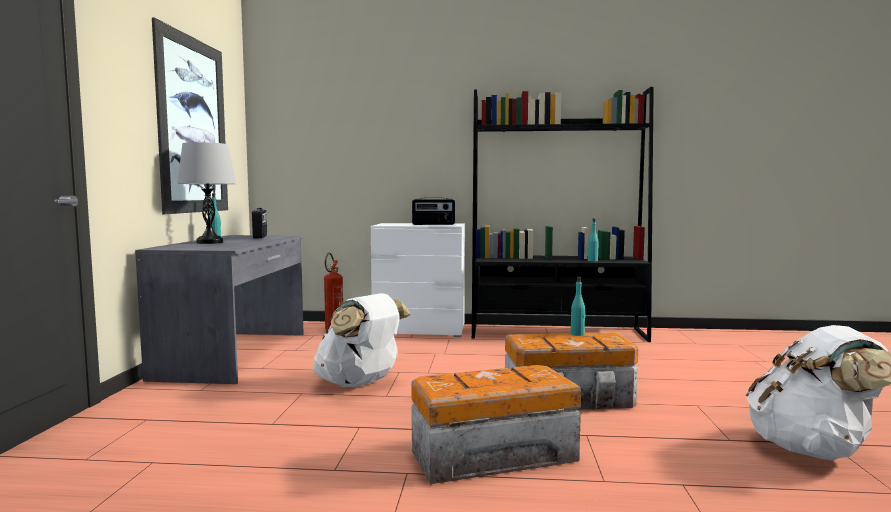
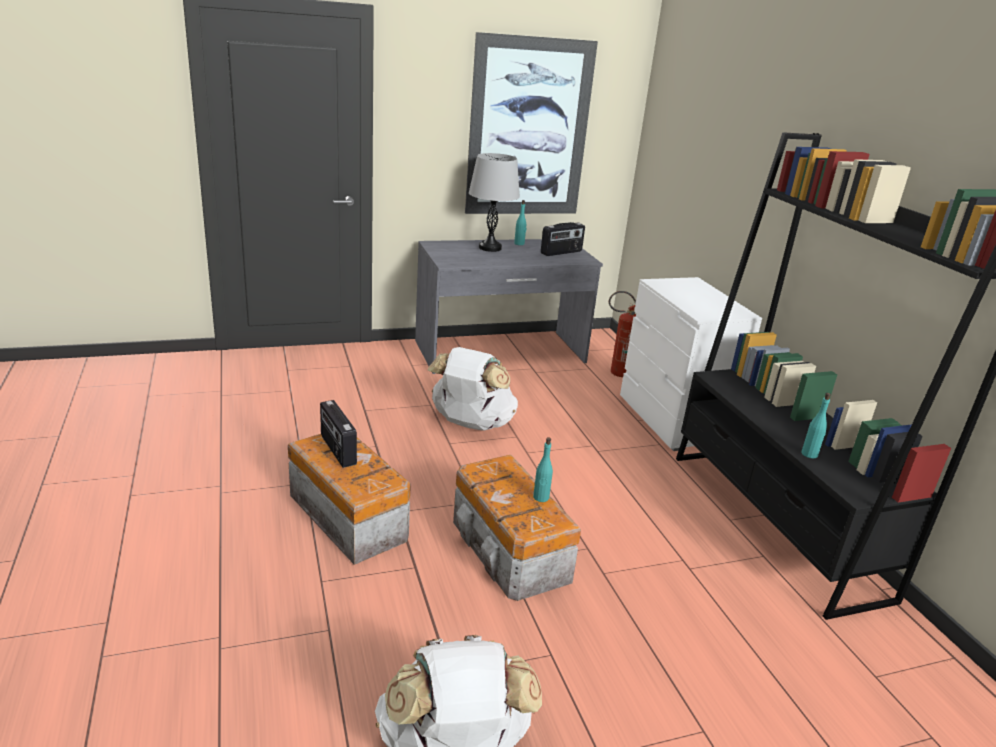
camera: 65 degrees right, 20 degrees up
radio [412,197,455,225] -> radio moved to [320,400,357,468]

